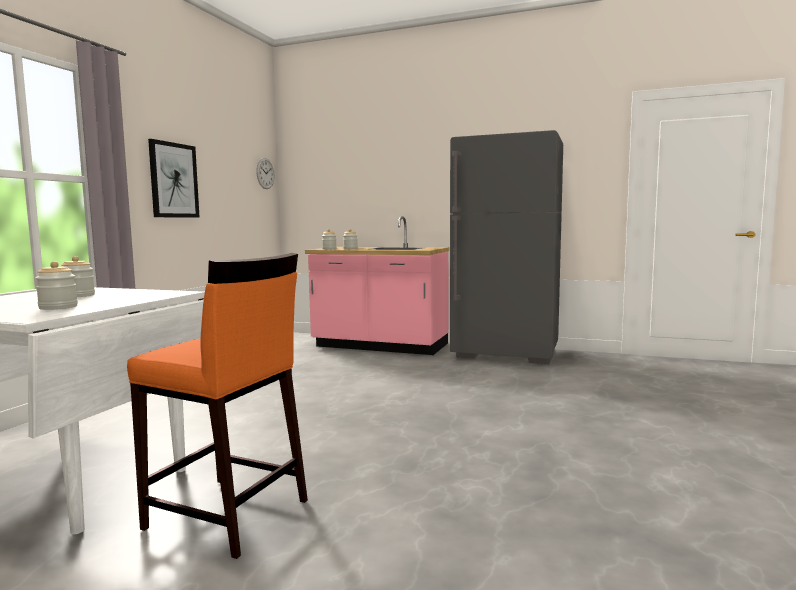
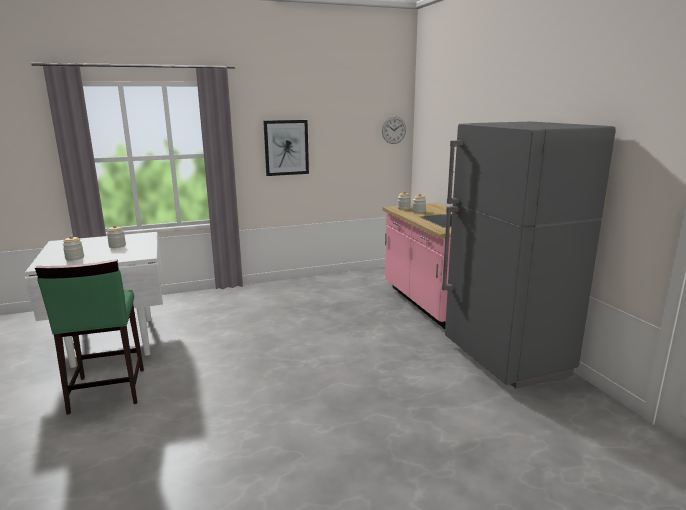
camera: 50 degrees right, 10 degrees up
orange stool [127,253,308,559] -> green stool [35,259,144,415]

